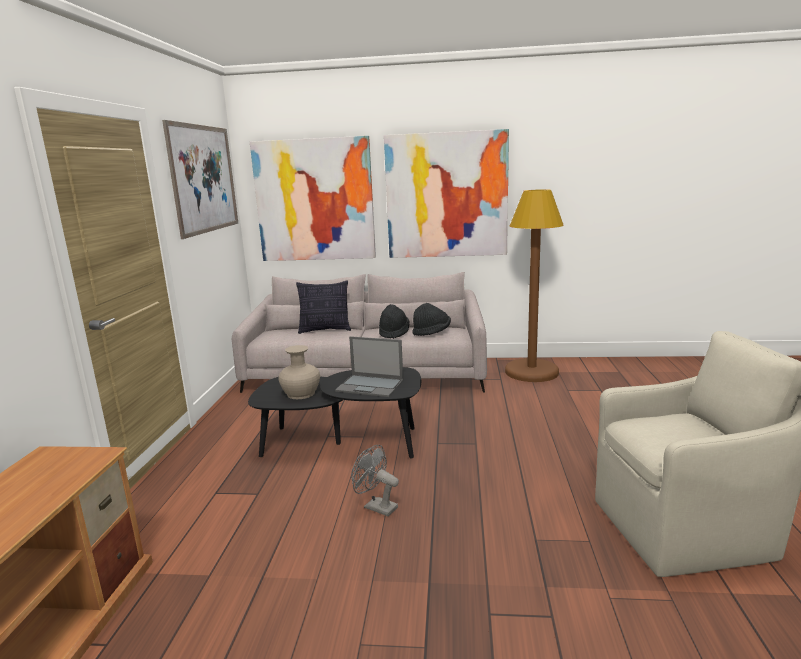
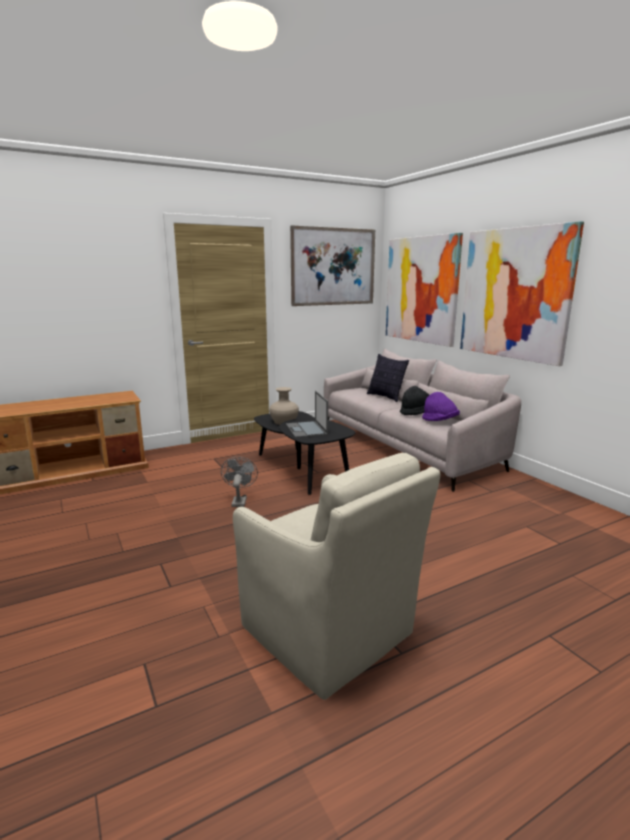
camera: 55 degrees right, 0 degrees up
black hat [412,303,451,336] -> purple hat [422,392,460,421]
brown floor lamp [505,189,563,382] -> none

